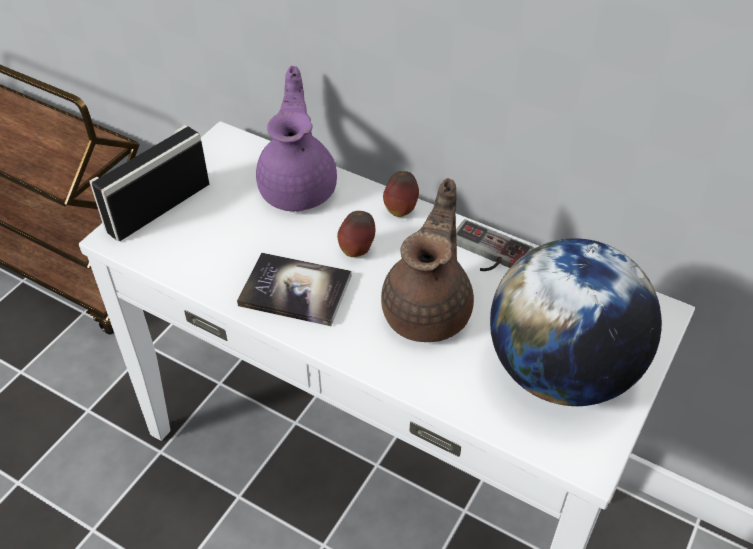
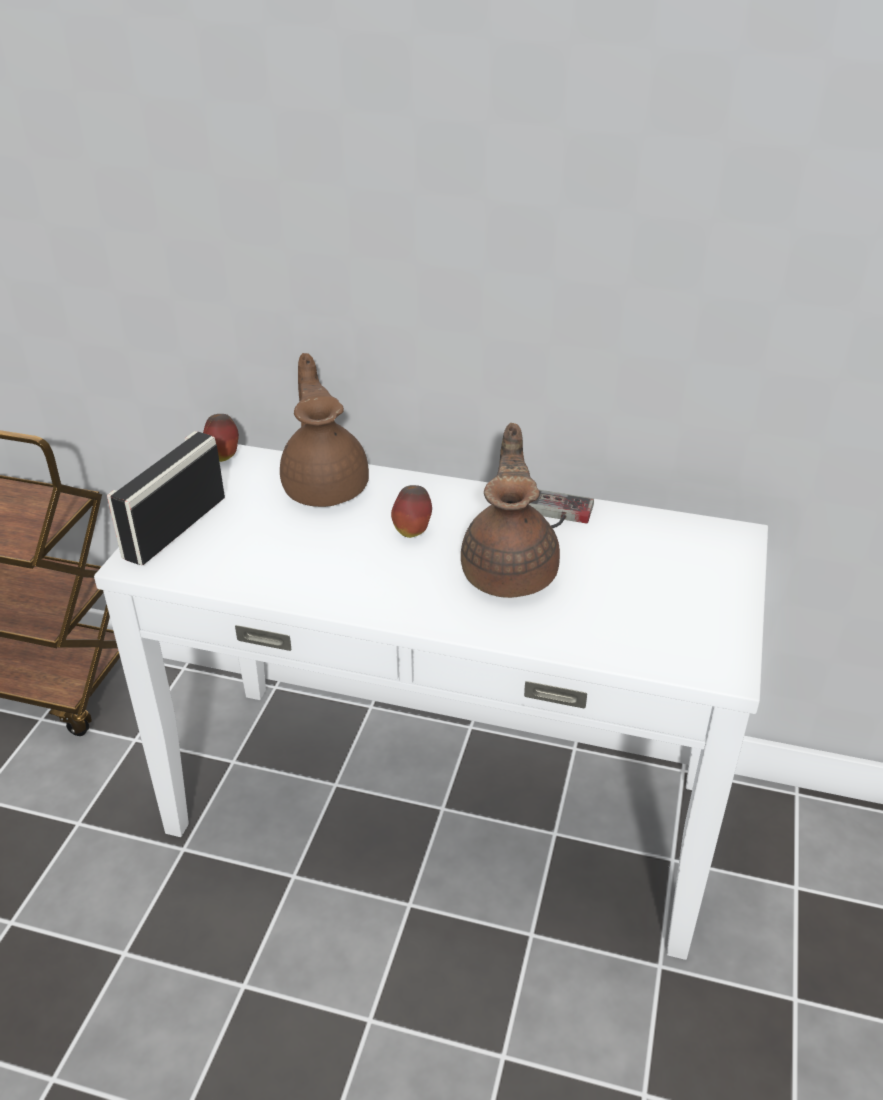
camera: 15 degrees left, 10 degrees down
book [237,253,351,326] -> none
purple teapot [256,66,337,211] -> brown teapot [280,353,369,507]
apple [383,171,419,217] -> apple moved to [203,414,239,462]
globe [490,238,662,406] -> none

